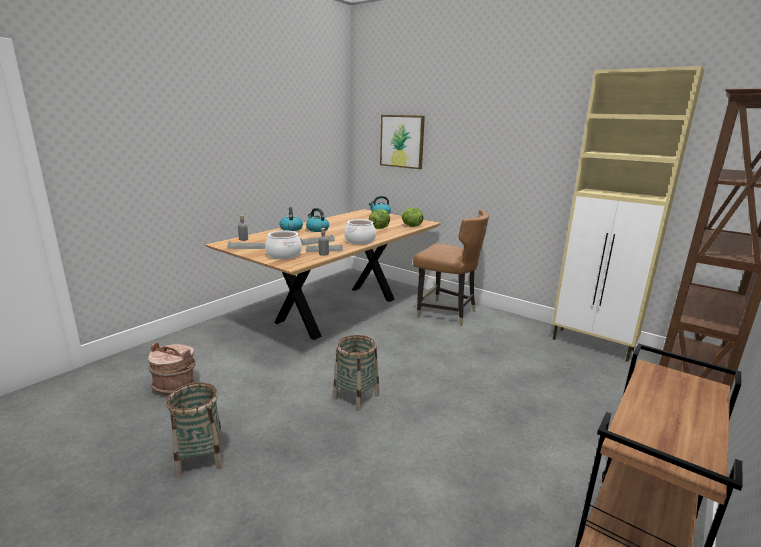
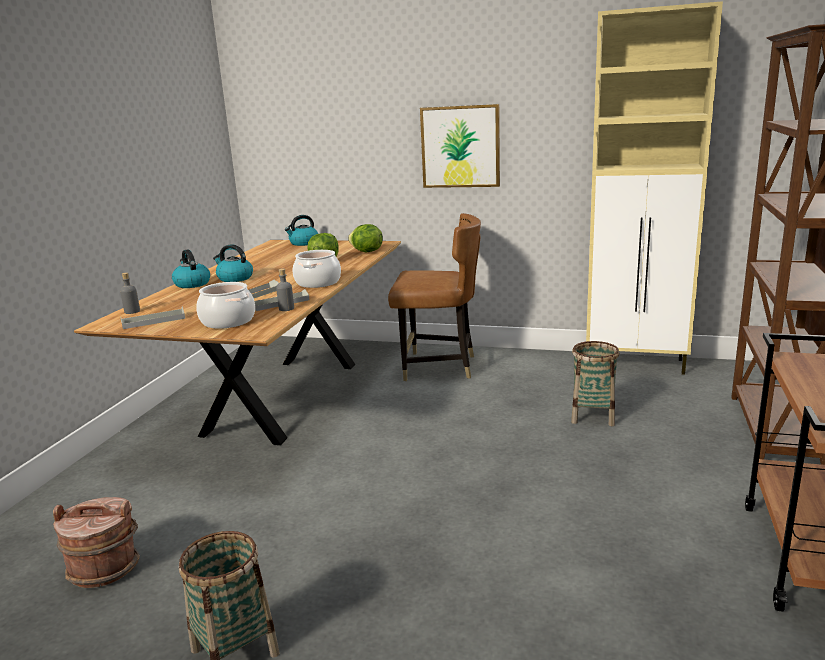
camera: 20 degrees left, 0 degrees up
basket [333,335,379,411] -> basket moved to [571,341,620,426]
picture [380,115,425,169] -> picture moved to [420,104,500,188]

